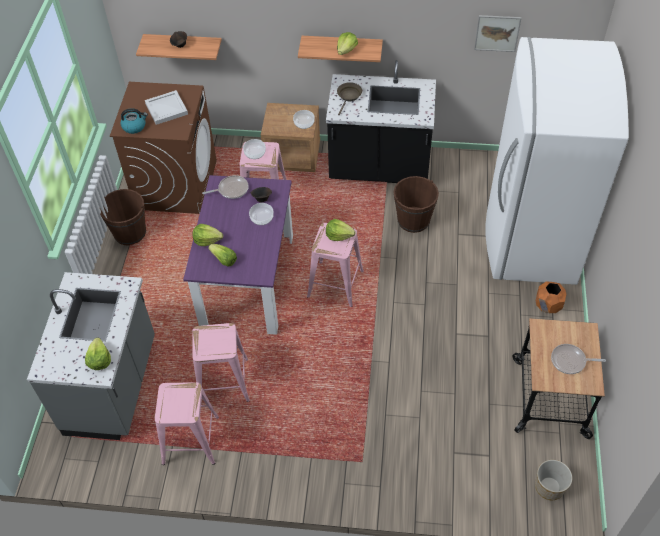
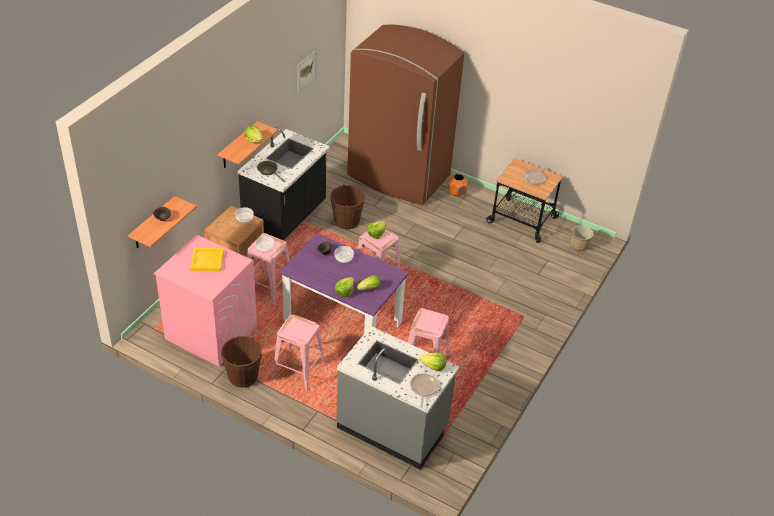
camera: 70 degrees left, 10 degrees down
brown washing machine [110,82,217,214] -> pink washing machine [154,235,257,366]
kettle [120,108,148,134] -> none
white tray [145,90,188,125] -> yellow tray [190,248,224,272]
pink stool [155,382,219,465] -> pink stool moved to [272,314,326,391]
frying pan [202,175,249,199] -> frying pan moved to [410,374,438,408]
white fridge [486,37,629,285] -> brown fridge [347,25,464,205]

